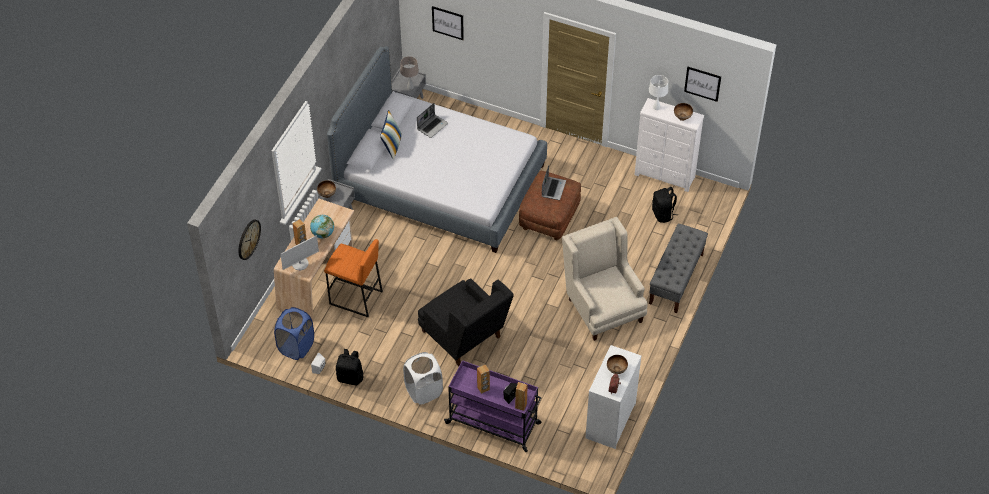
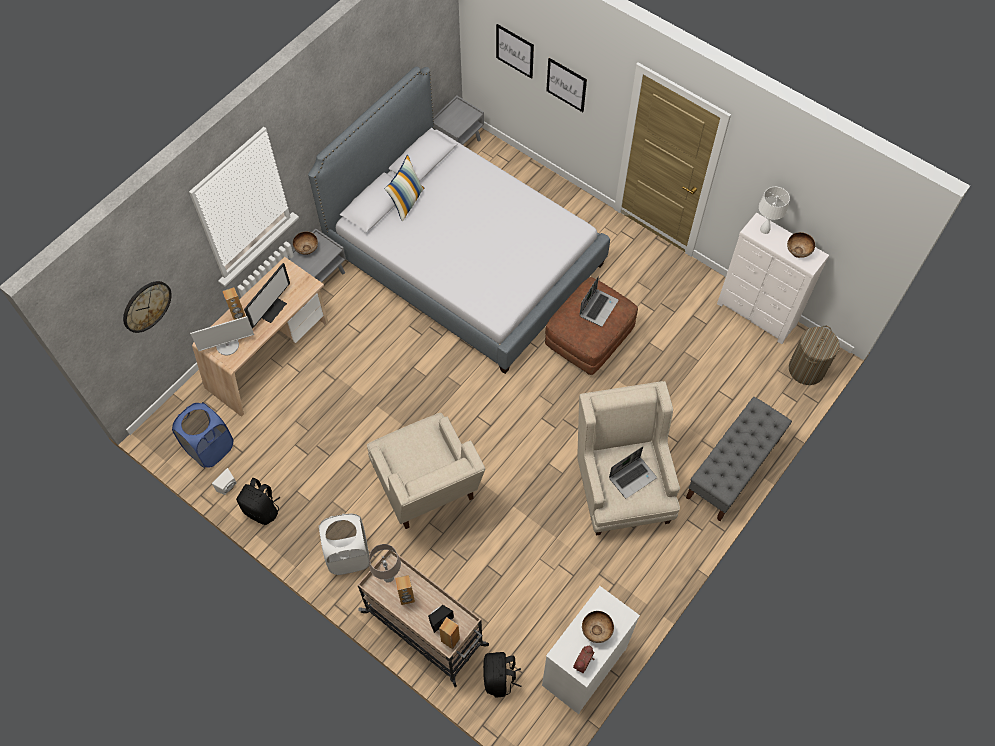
camera: 15 degrees right, 10 degrees up
globe [310,215,334,238] -> monitor [244,263,290,329]
orange stool [324,239,383,317] -> none
beige table lamp [400,56,419,90] -> beige table lamp moved to [369,544,401,583]
laptop [417,103,448,138] -> laptop moved to [609,447,657,498]
black armchair [418,278,514,367] -> beige armchair [367,413,485,529]
purple cart [444,360,542,453] -> beige cart [358,550,489,687]
black backpack [652,187,678,223] -> black backpack moved to [483,652,521,697]
picture [684,67,721,102] -> picture moved to [546,58,587,112]
none -> laundry basket [789,326,840,385]

